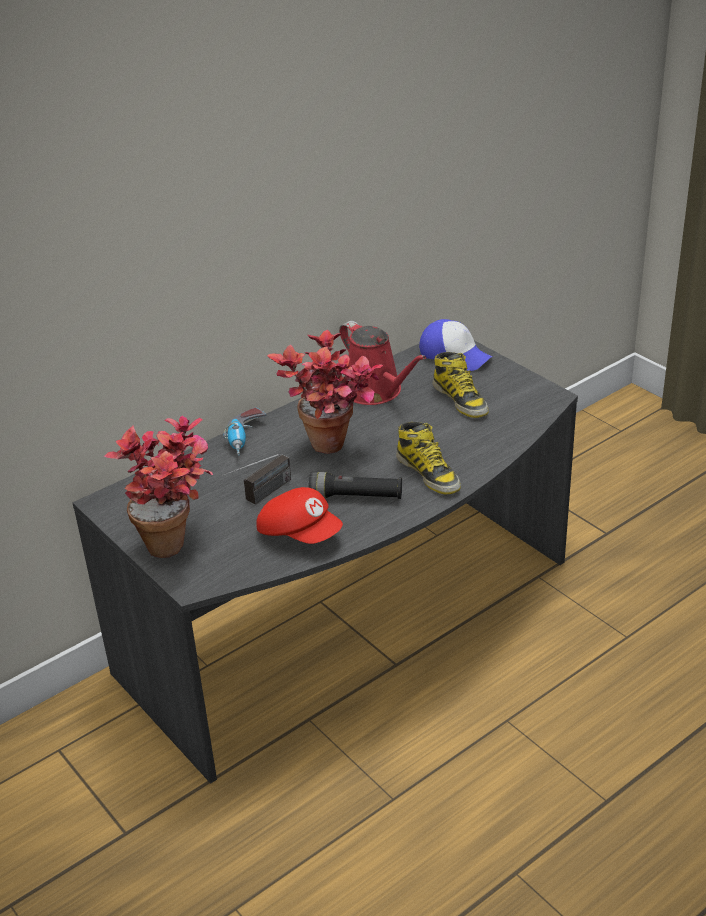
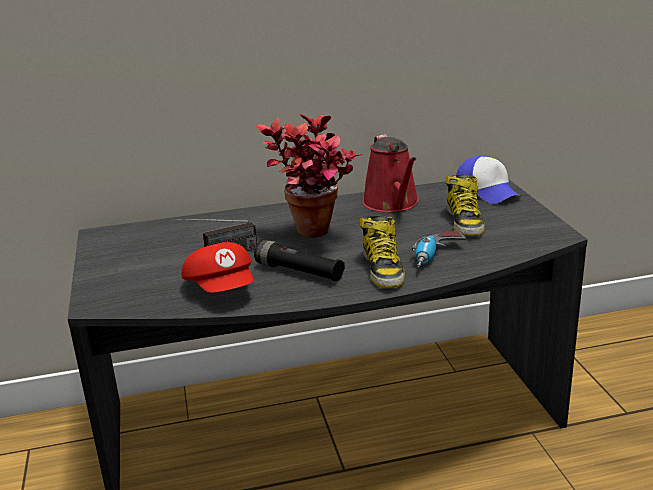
camera: 25 degrees right, 10 degrees down
potted plant [104,416,213,558] -> none
power drill [223,407,266,455] -> power drill moved to [412,231,466,267]

